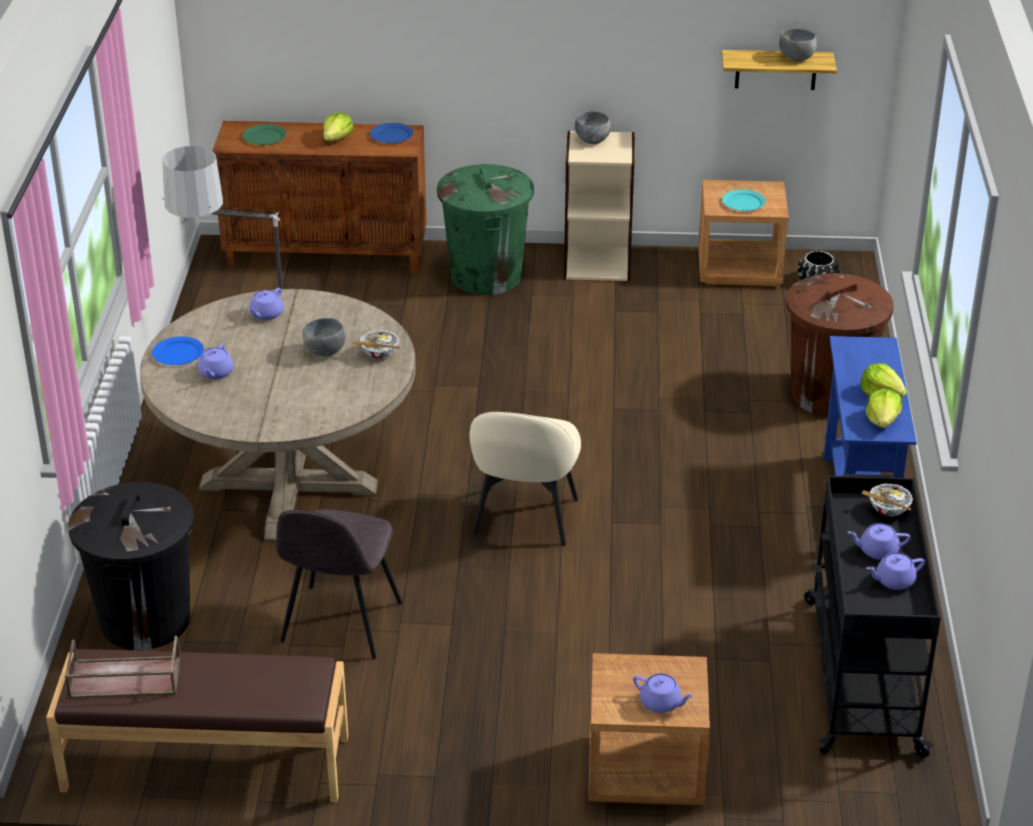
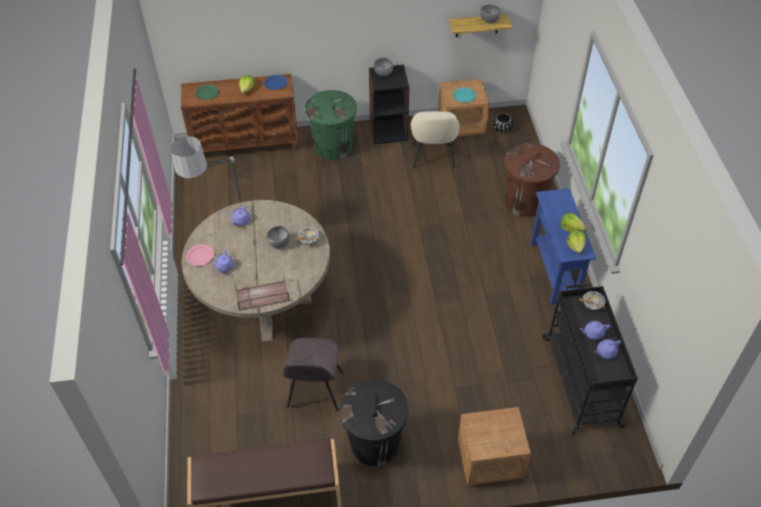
camera: 10 degrees left, 15 degrees up
brown tray [65,636,181,699] -> brown tray moved to [234,272,290,311]
black trash can [68,482,194,650] -> black trash can moved to [339,379,408,466]
blue plate [152,336,204,365] -> pink plate [186,244,214,266]
beige chair [470,412,581,546] -> beige chair moved to [411,111,460,168]
beige bookcase [564,131,635,281] -> black bookcase [369,65,409,144]
purple teapot [633,673,693,713] -> none

